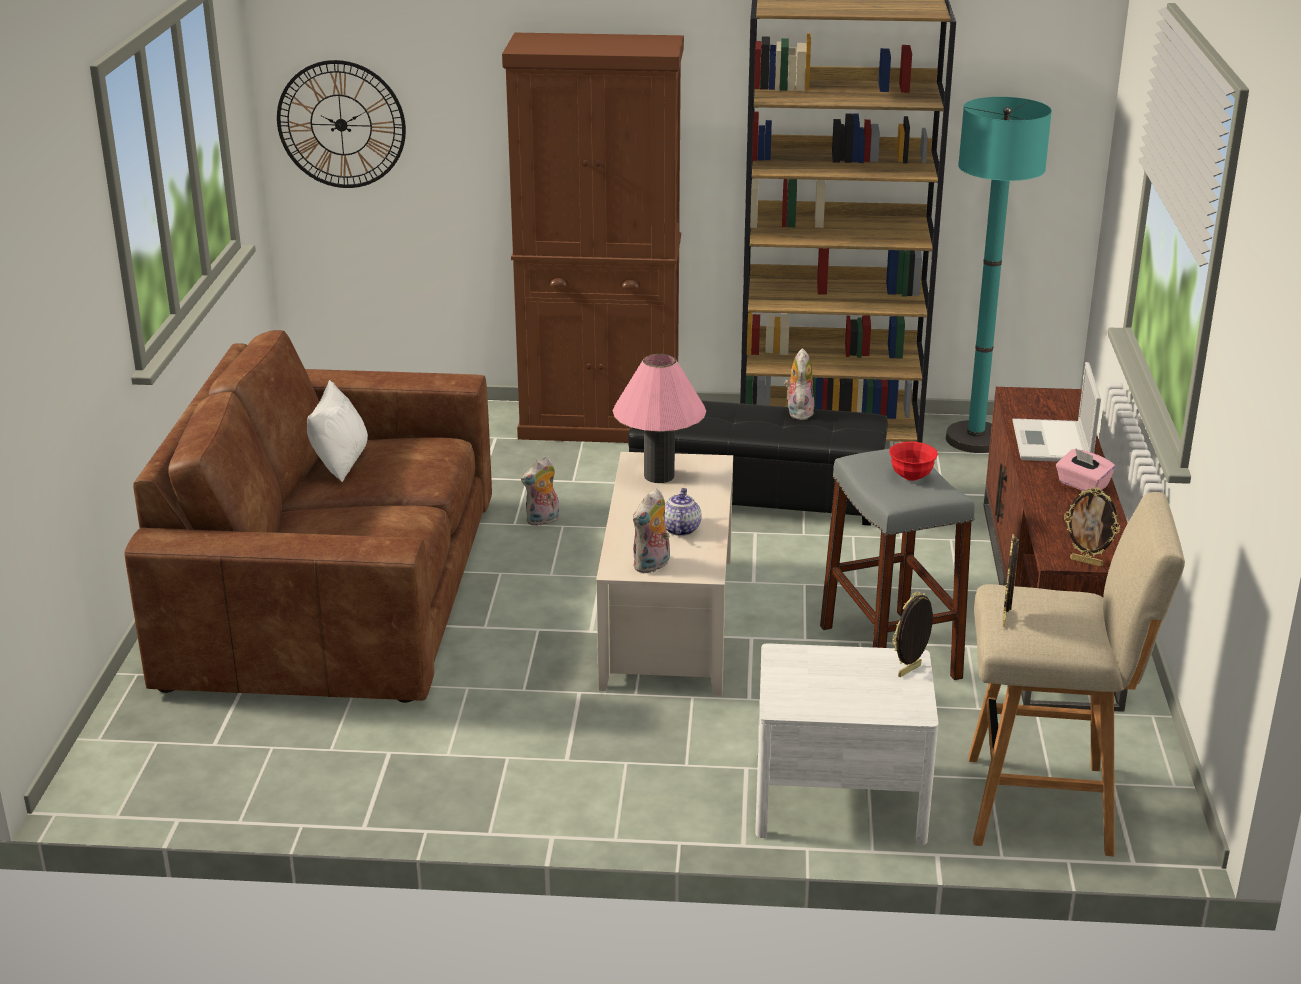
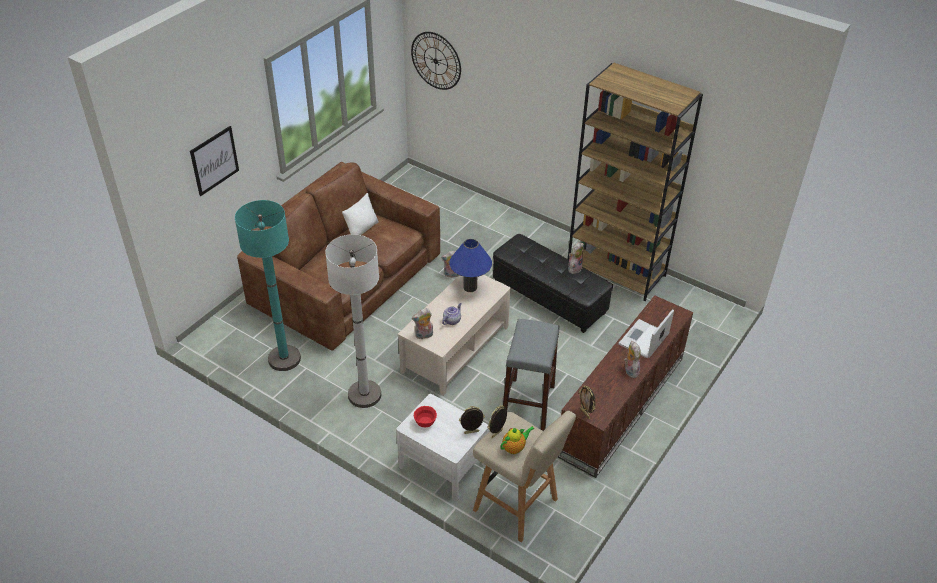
camera: 30 degrees right, 15 degrees up
brown cabinet [502,33,684,443] -> none
pink table lamp [613,354,706,483] -> blue table lamp [449,239,492,292]
red bowl [889,442,938,481] -> red bowl moved to [414,406,437,427]
turquoise floor lamp [946,97,1052,453] -> turquoise floor lamp moved to [235,200,301,371]
pink tissue box [1056,448,1115,491] -> plush toy [624,341,641,378]
none -> picture [190,126,239,196]
none -> white floor lamp [325,234,381,408]
none -> teapot [500,426,535,454]

